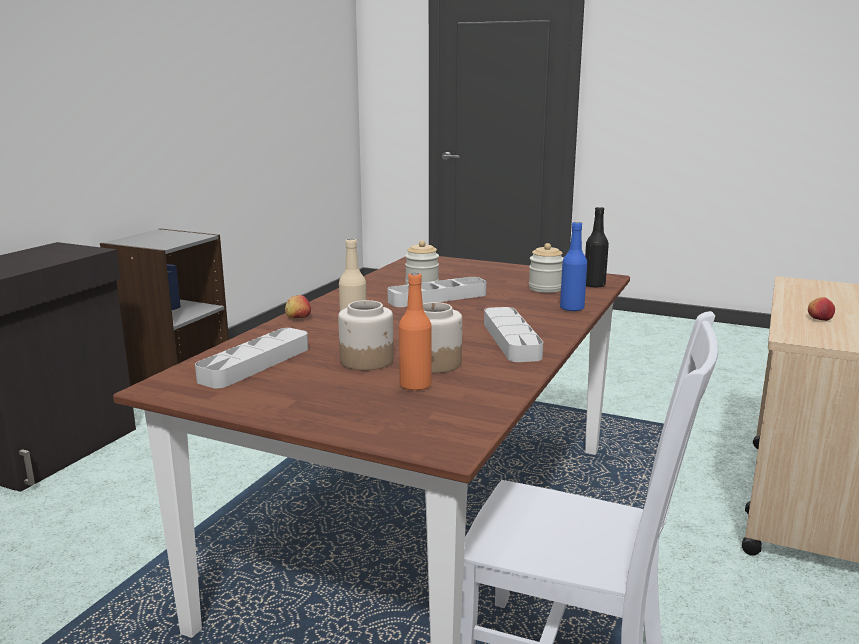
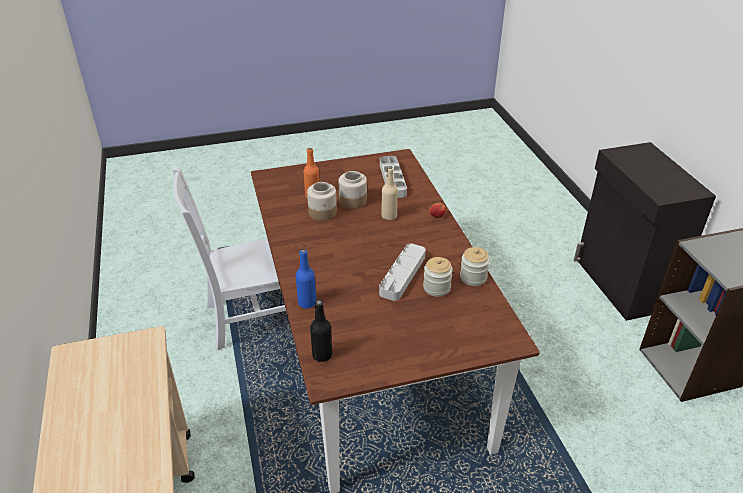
camera: 140 degrees right, 20 degrees up
grey tray [484,307,543,362] -> none
jar [529,243,564,293] -> jar moved to [460,247,490,286]
apple [808,297,835,321] -> none

